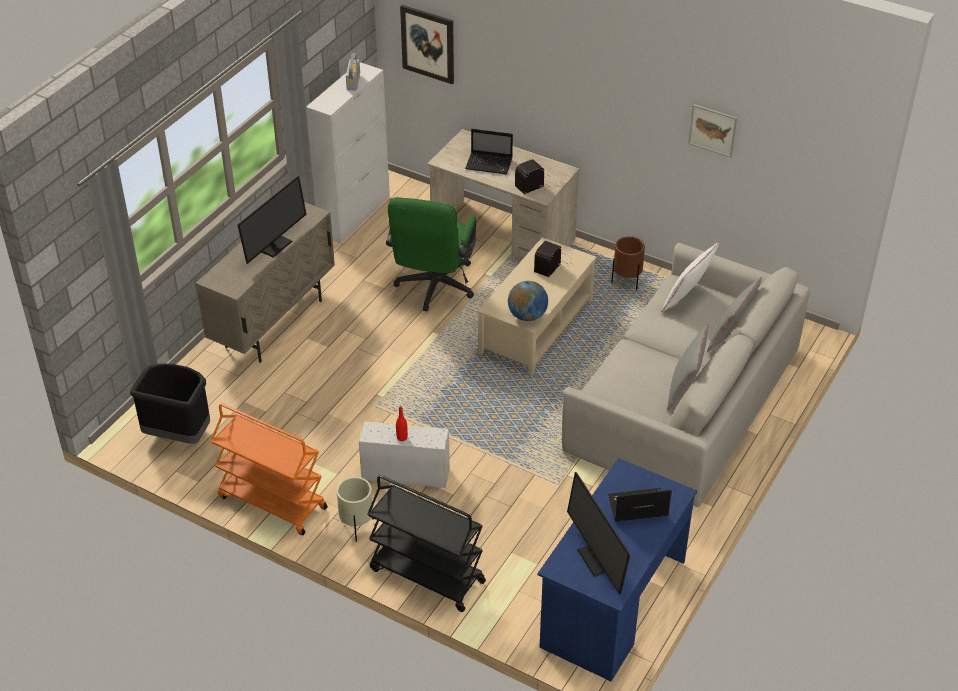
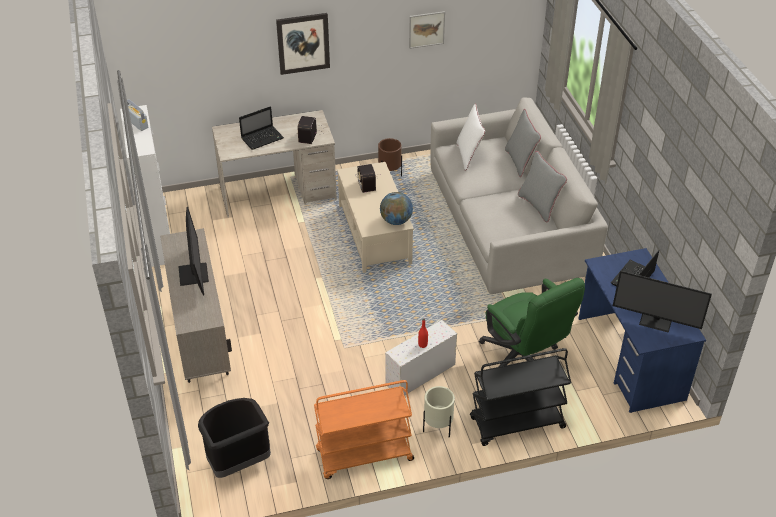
camera: 45 degrees left, 0 degrees up
green office chair [386,197,477,311] -> green office chair moved to [479,278,585,367]
picture [400,5,454,84] -> picture moved to [276,13,330,75]

